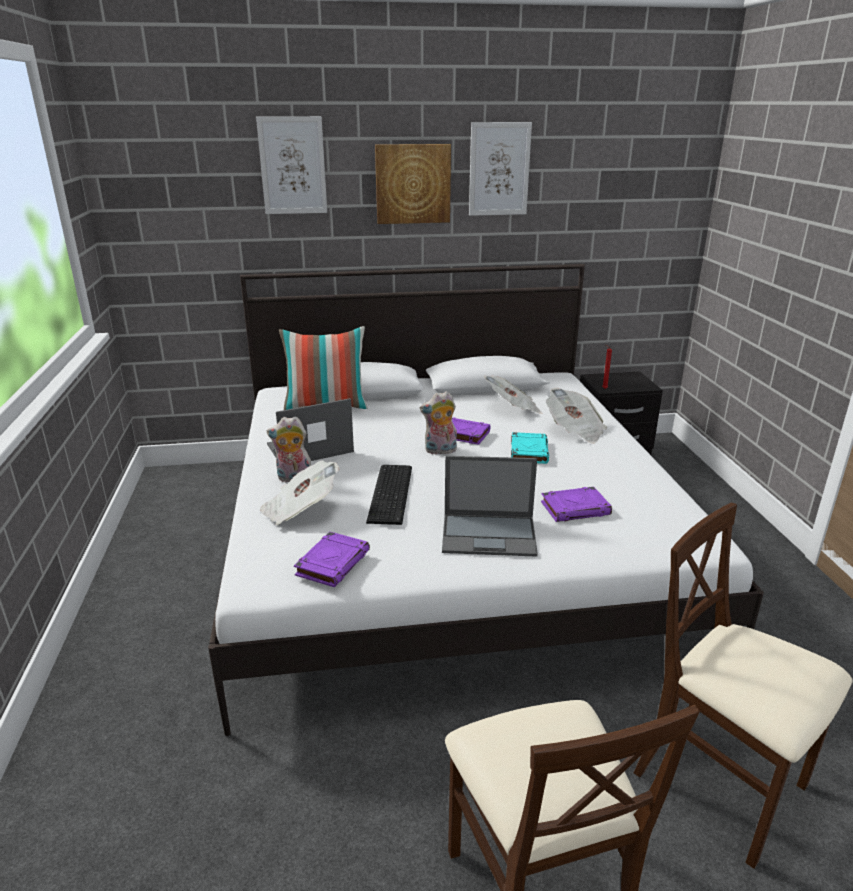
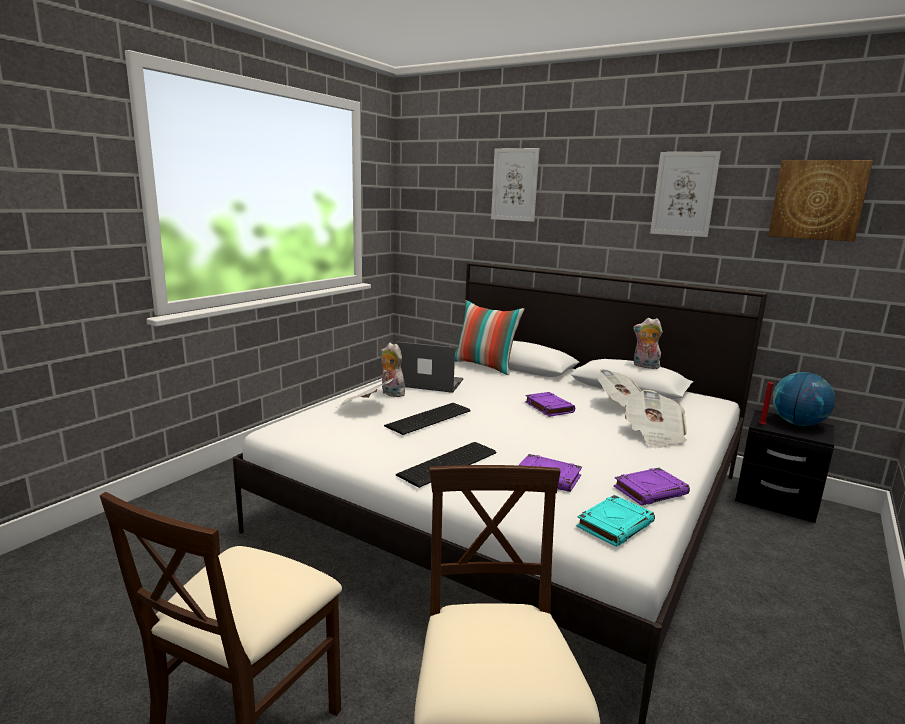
camera: 40 degrees right, 10 degrees down
purple book [294,532,370,587] -> purple book moved to [614,468,690,506]
picture [375,144,451,224] -> picture moved to [768,160,873,242]
plush toy [420,391,457,455] -> plush toy moved to [633,318,663,369]
laptop [442,456,538,557] -> keyboard [396,442,496,488]
turquoise book [511,432,549,464] -> turquoise book moved to [576,495,655,547]
none -> globe [772,372,835,426]

